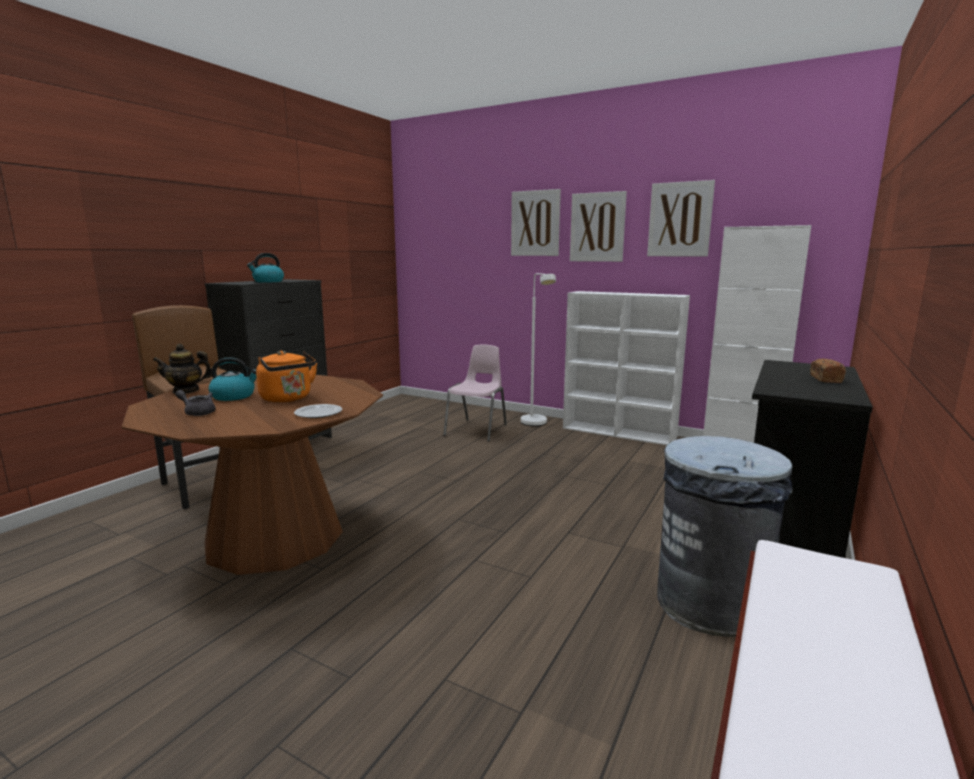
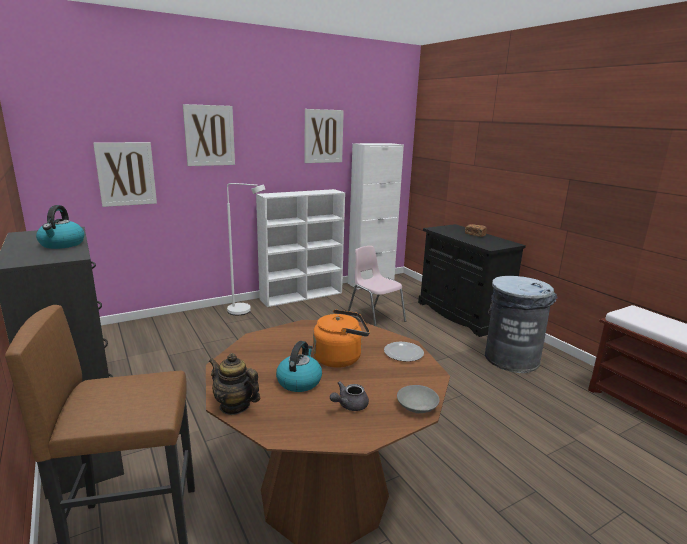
camera: 60 degrees left, 5 degrees up
teapot [153,344,212,394] -> teapot turned 105 degrees clockwise [209,353,260,415]
pink chair [443,345,507,441] -> pink chair moved to [348,246,406,327]
picture [570,191,627,262] -> picture moved to [93,142,157,207]
none -> grey bowl [397,385,440,413]

